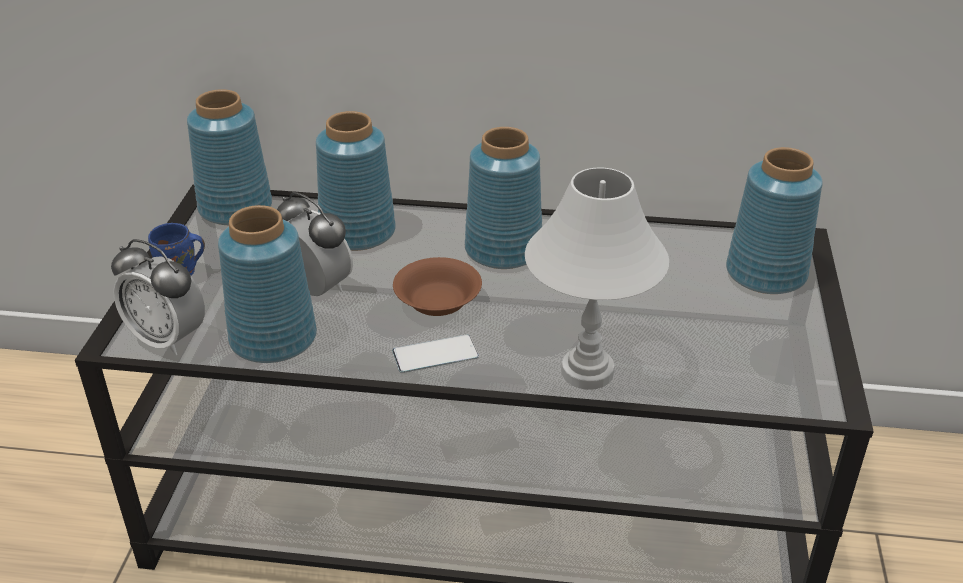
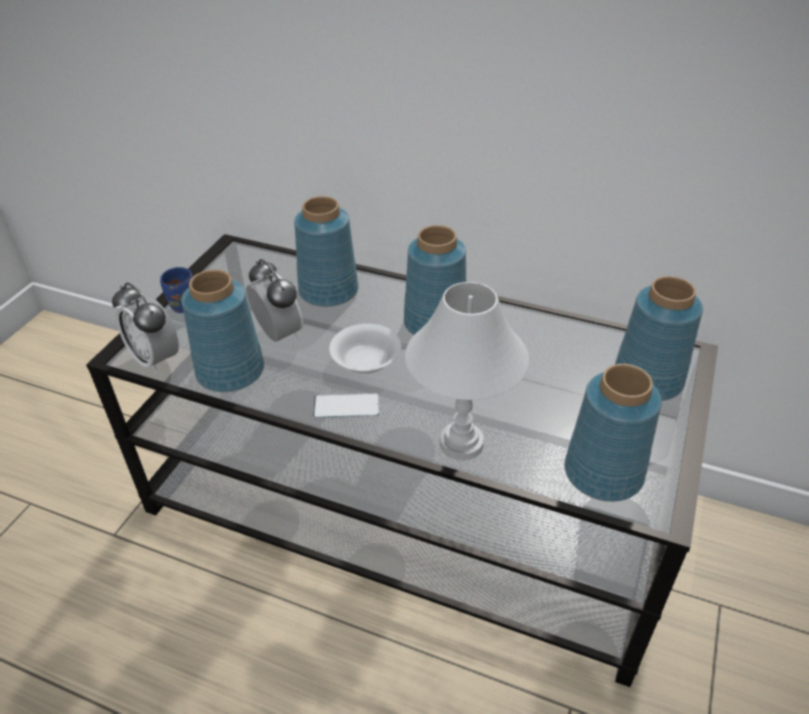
camera: 15 degrees right, 5 degrees up
blue vase [187,89,272,225] -> blue vase moved to [564,364,662,502]
brown bowl [393,257,482,316] -> white bowl [329,324,401,374]

